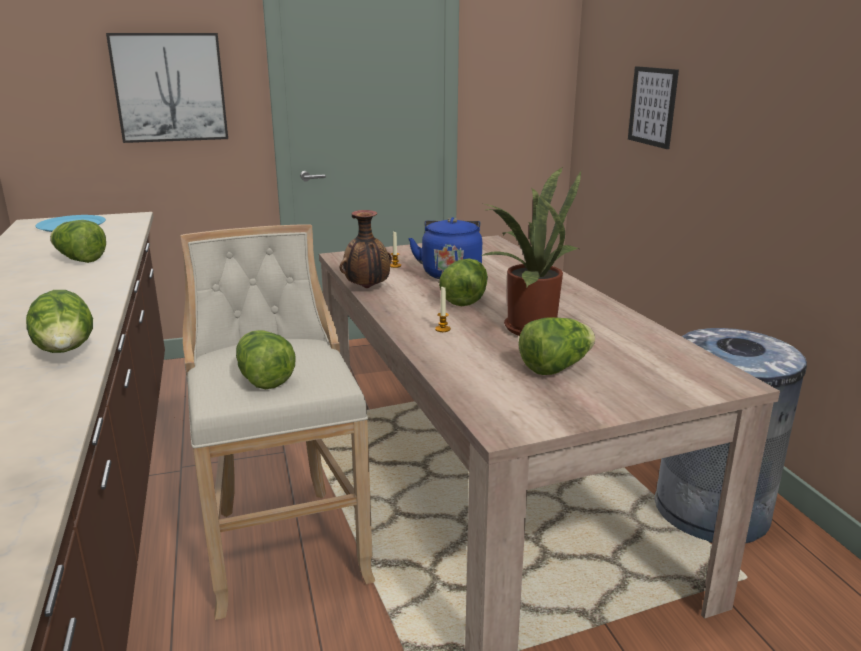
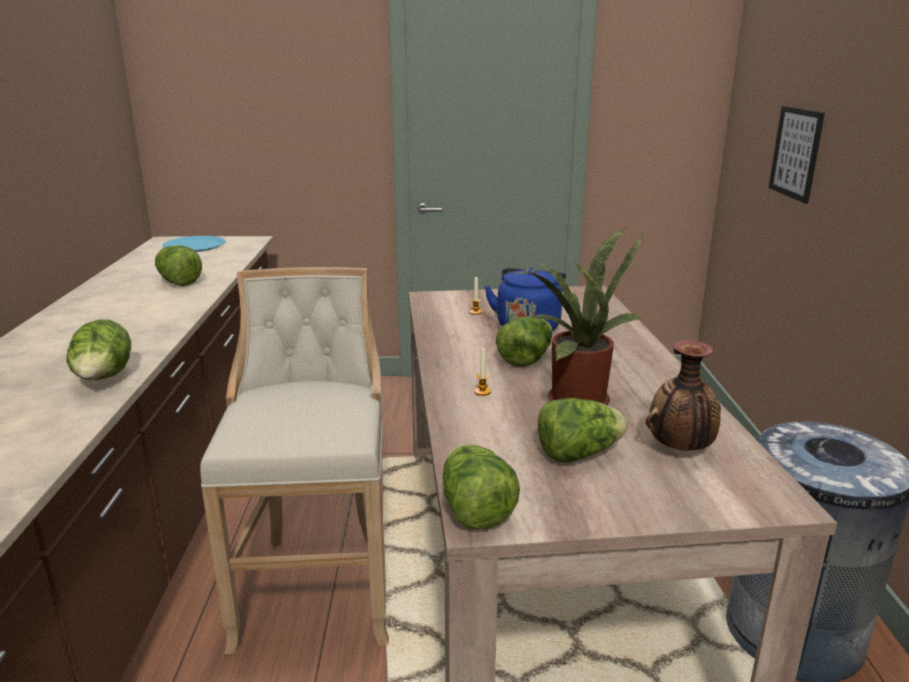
camera: 15 degrees right, 0 degrees up
picture [106,33,228,143] -> none
lettuce [236,330,296,389] -> lettuce moved to [443,445,520,530]
vase [340,210,392,288] -> vase moved to [646,340,721,451]

